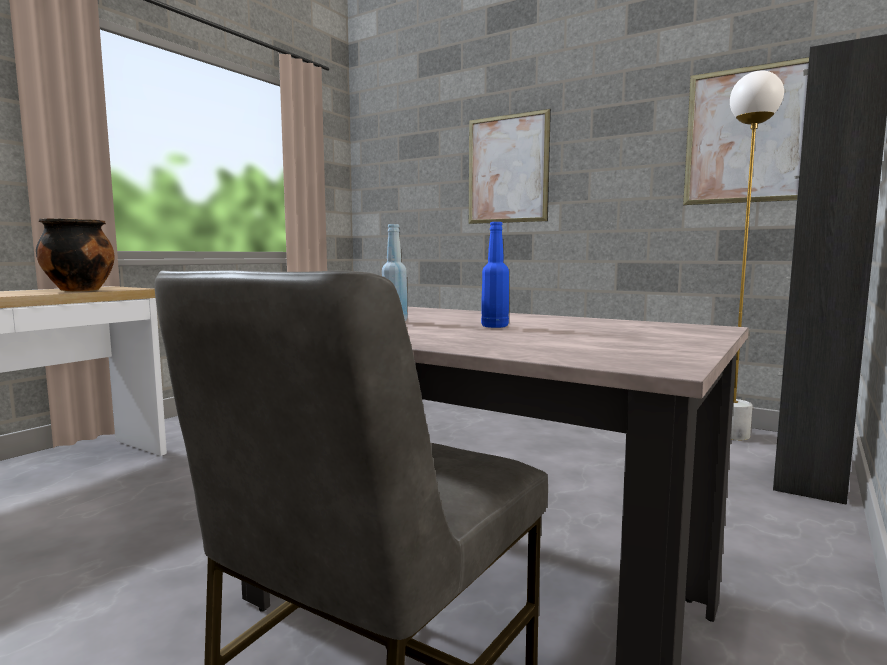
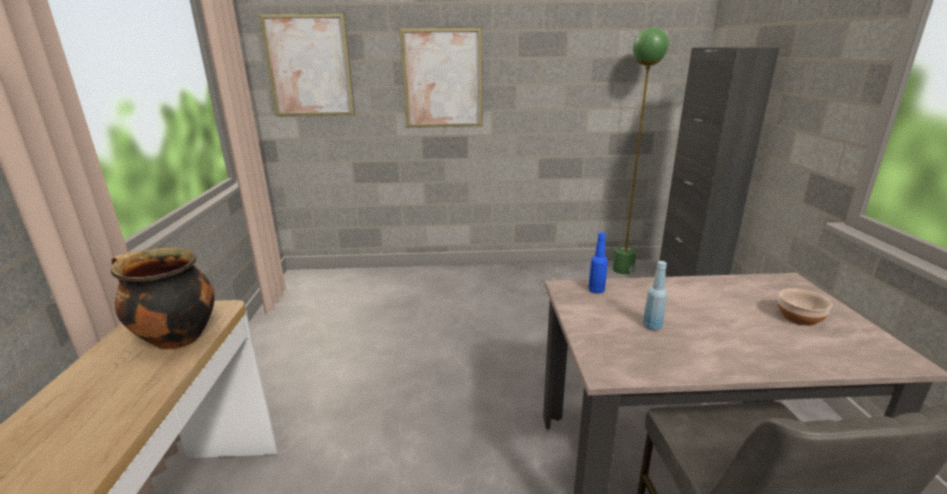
camera: 35 degrees left, 15 degrees up
blue bottle [481,222,509,328] -> blue bottle moved to [588,232,608,294]
picture [683,57,809,205] -> picture moved to [259,13,355,117]
white floor lamp [730,71,784,441] -> green floor lamp [613,28,669,275]
none -> bowl [778,288,832,326]

